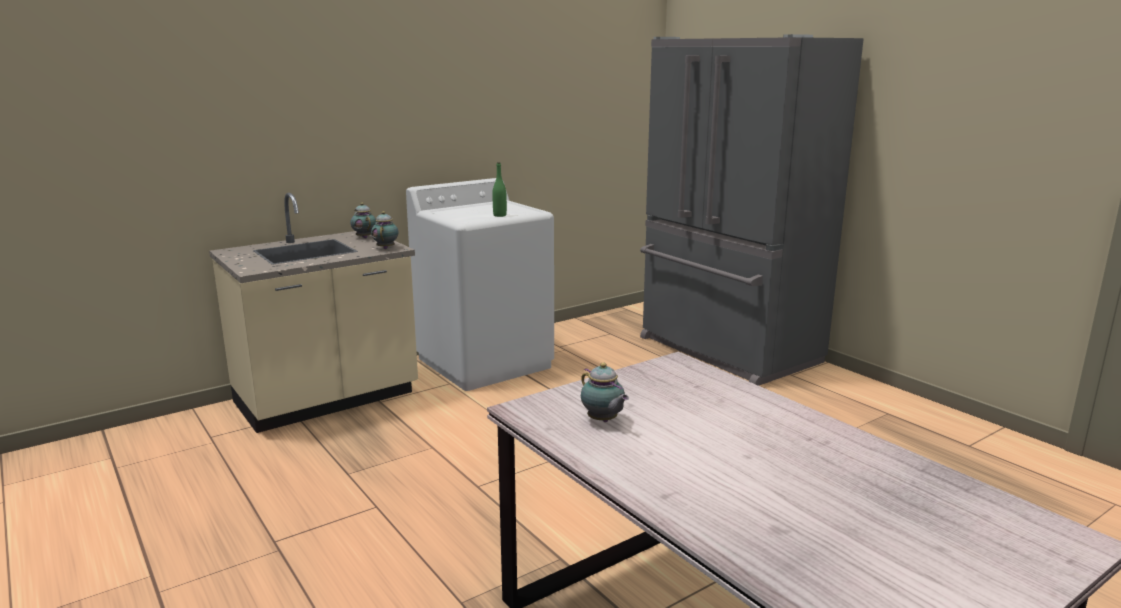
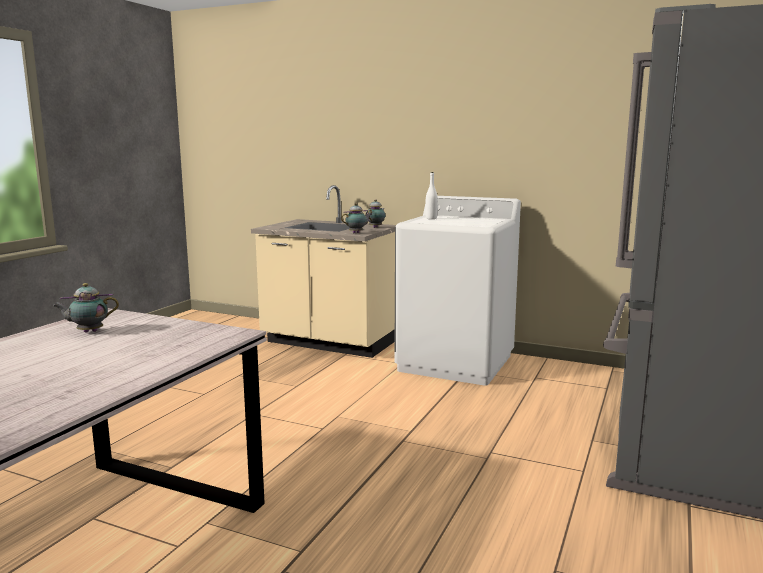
camera: 60 degrees right, 5 degrees down
green bottle [492,162,507,217] -> none
teapot [581,362,629,422] -> teapot turned 45 degrees clockwise [53,283,119,333]
none -> white bottle [425,172,438,219]

